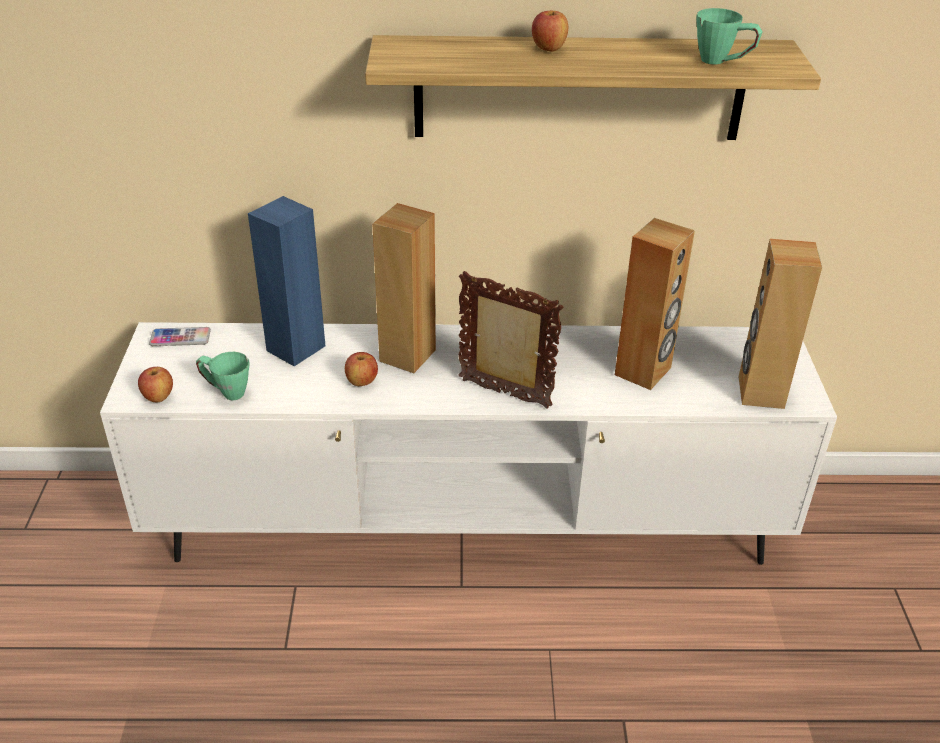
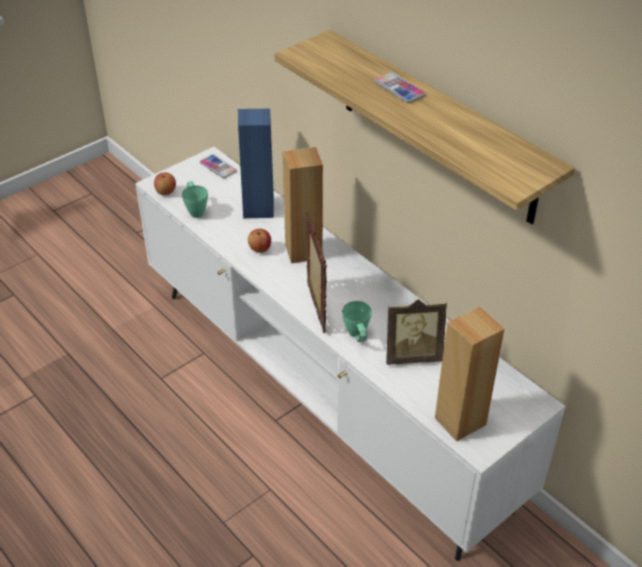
camera: 50 degrees right, 5 degrees up
apple [532,11,568,51] -> phone [374,72,426,103]
brown speaker [615,218,695,390] -> picture frame [386,299,447,365]
green mug [696,8,763,65] -> green mug moved to [342,301,372,342]

